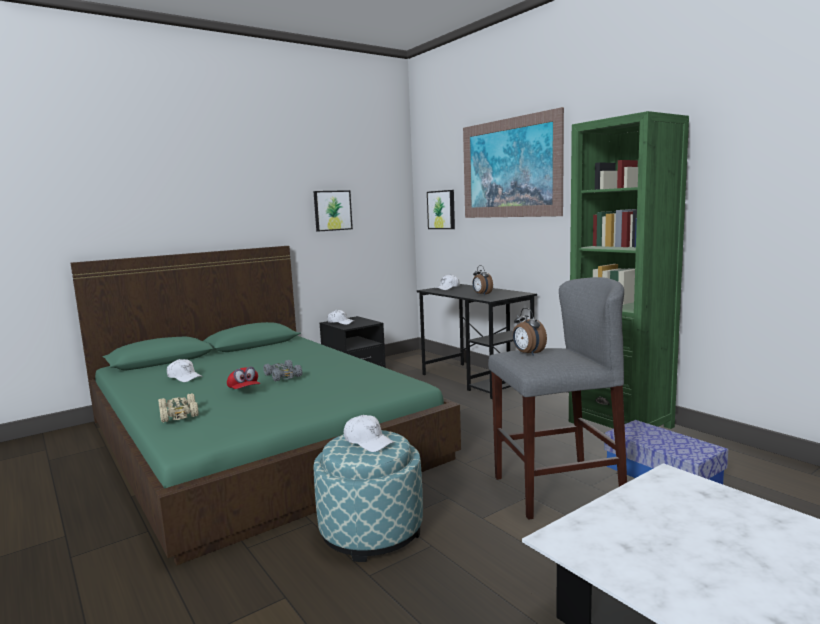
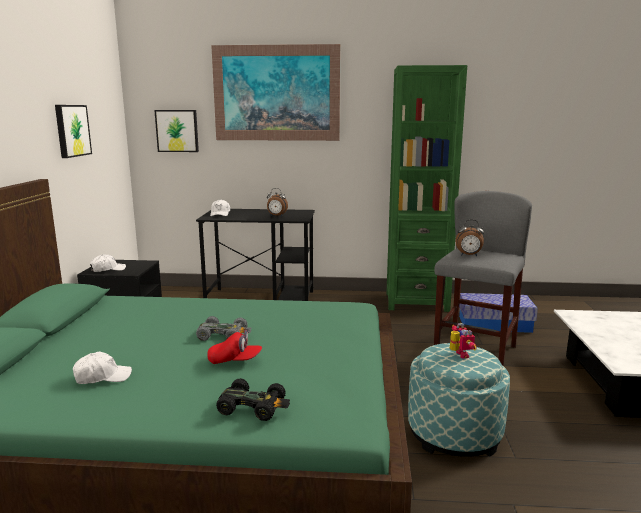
camera: 50 degrees left, 5 degrees up
beige toy car [158,393,199,422] -> black toy car [216,378,290,421]
white cap [344,415,394,452] -> toy robot [450,323,476,359]

